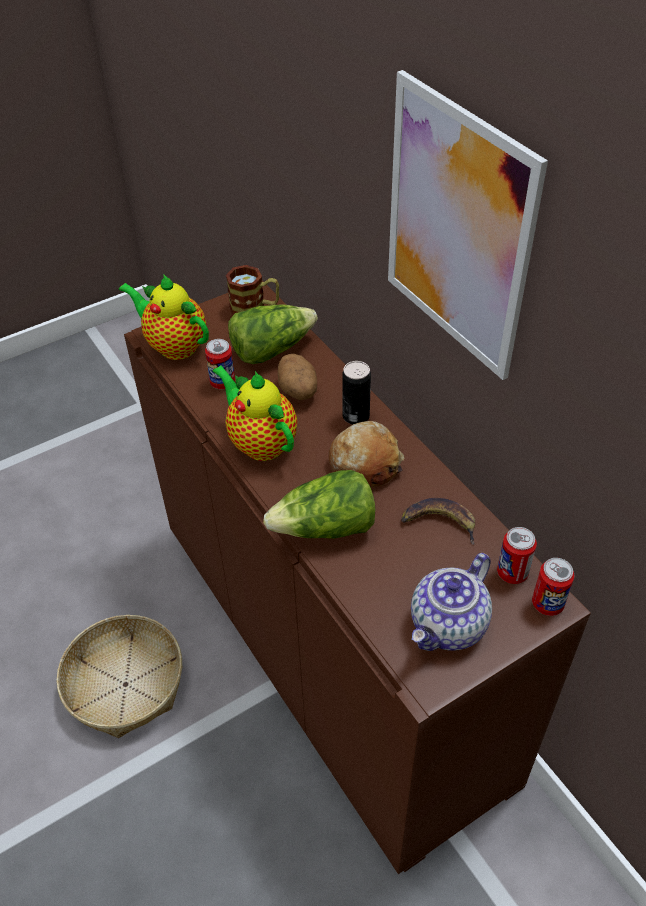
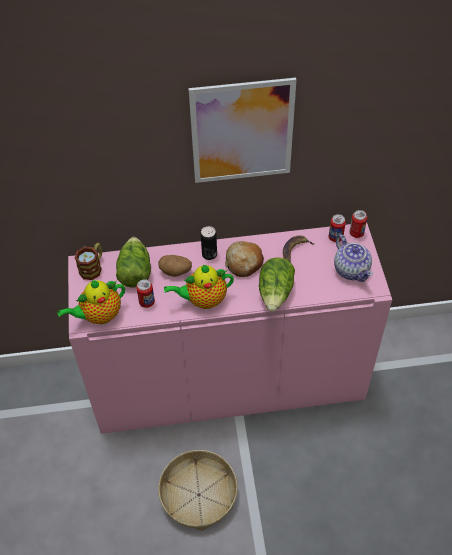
camera: 65 degrees left, 5 degrees up
brown cabinet [124,281,591,874] -> pink cabinet [68,222,392,434]

